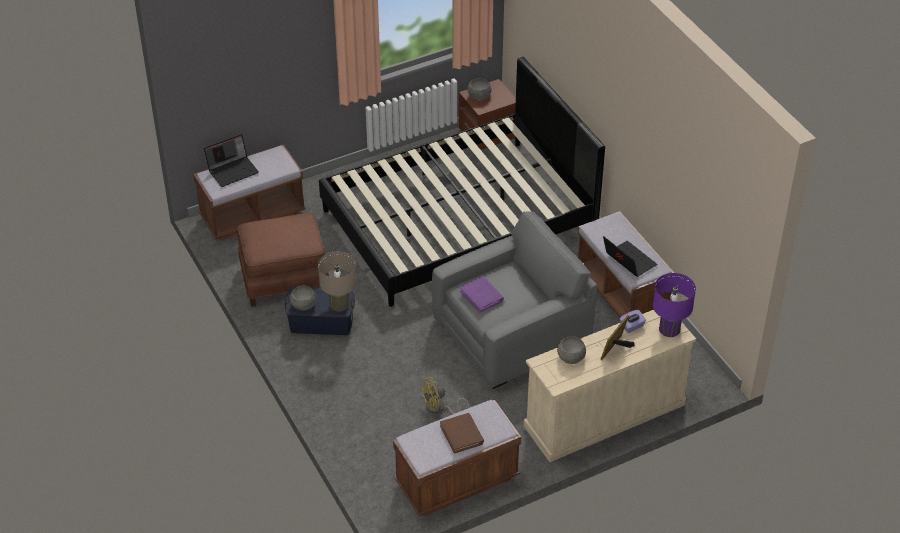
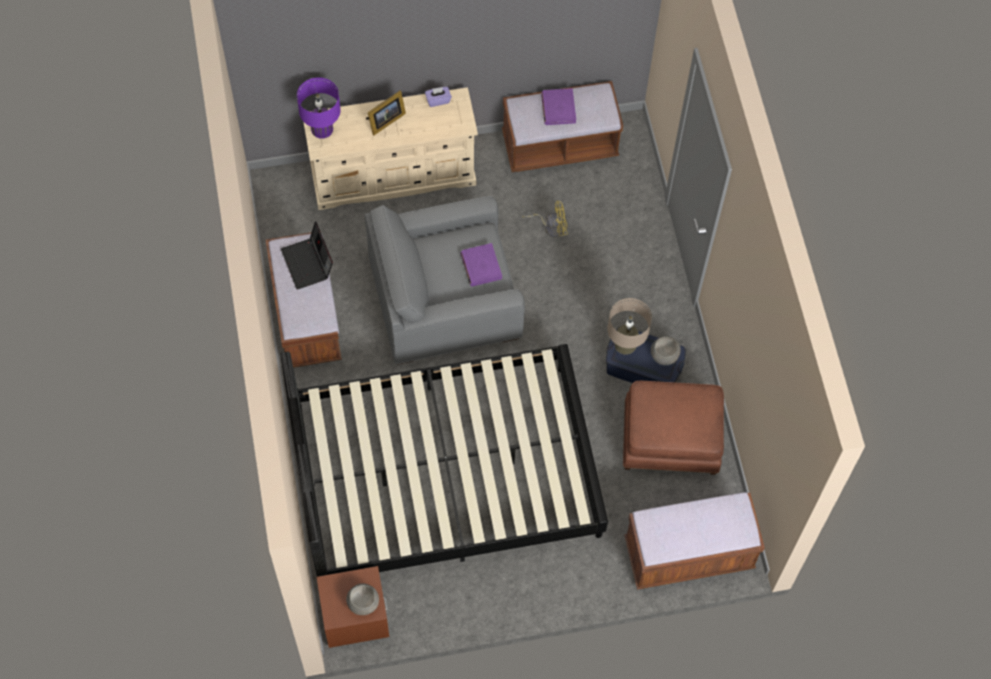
camera: 165 degrees left, 20 degrees up
laptop [204,134,259,187] -> none
brown book [440,413,484,453] -> purple book [541,88,576,125]
grey bowl [557,336,586,364] -> none
purple tissue box [619,310,646,333] -> purple tissue box moved to [425,87,452,107]

